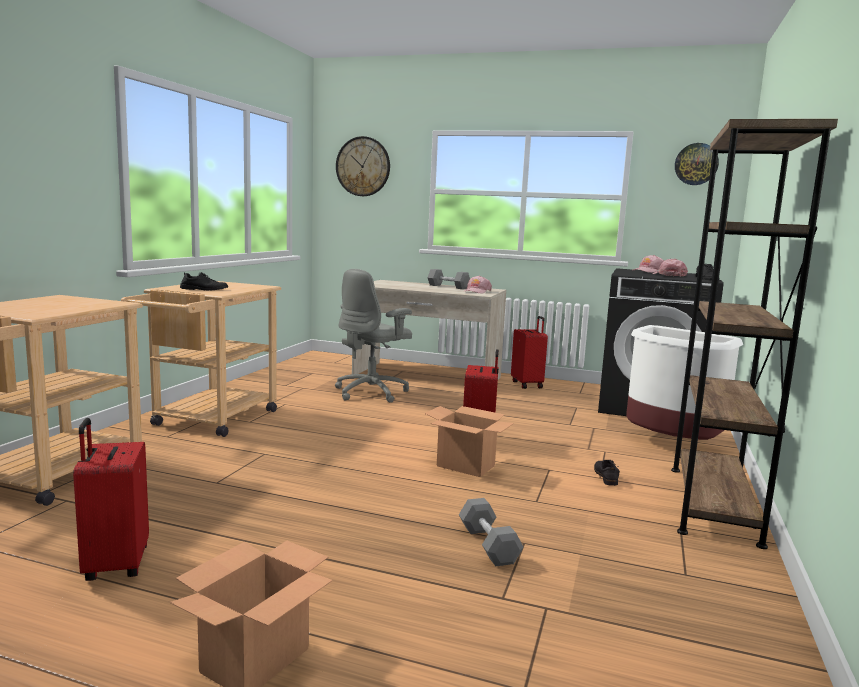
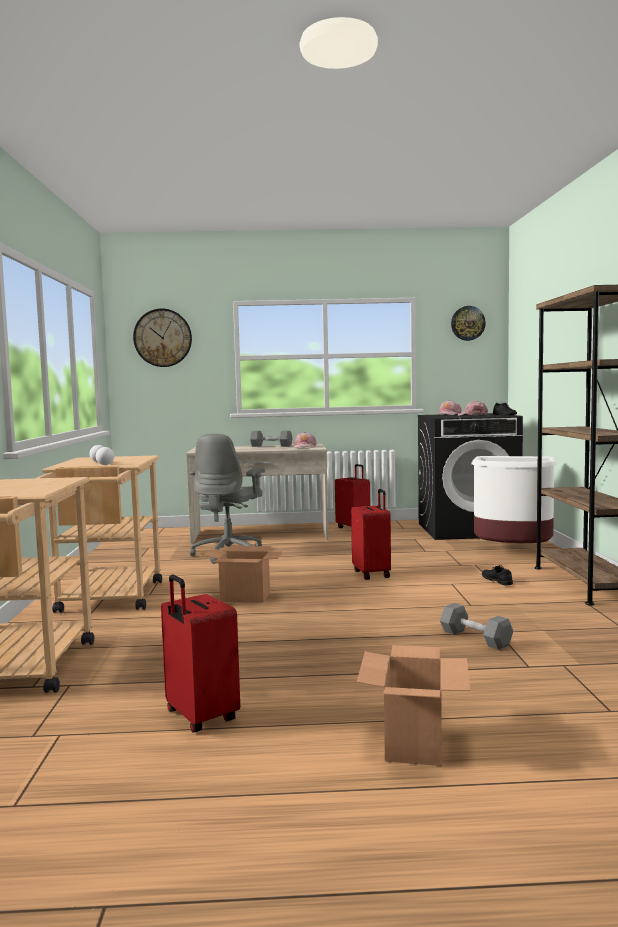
camera: 20 degrees left, 5 degrees down
black shoe [180,272,228,291] -> white dumbbell [89,445,114,465]
cardboard box [425,406,514,477] -> cardboard box moved to [203,546,284,603]

